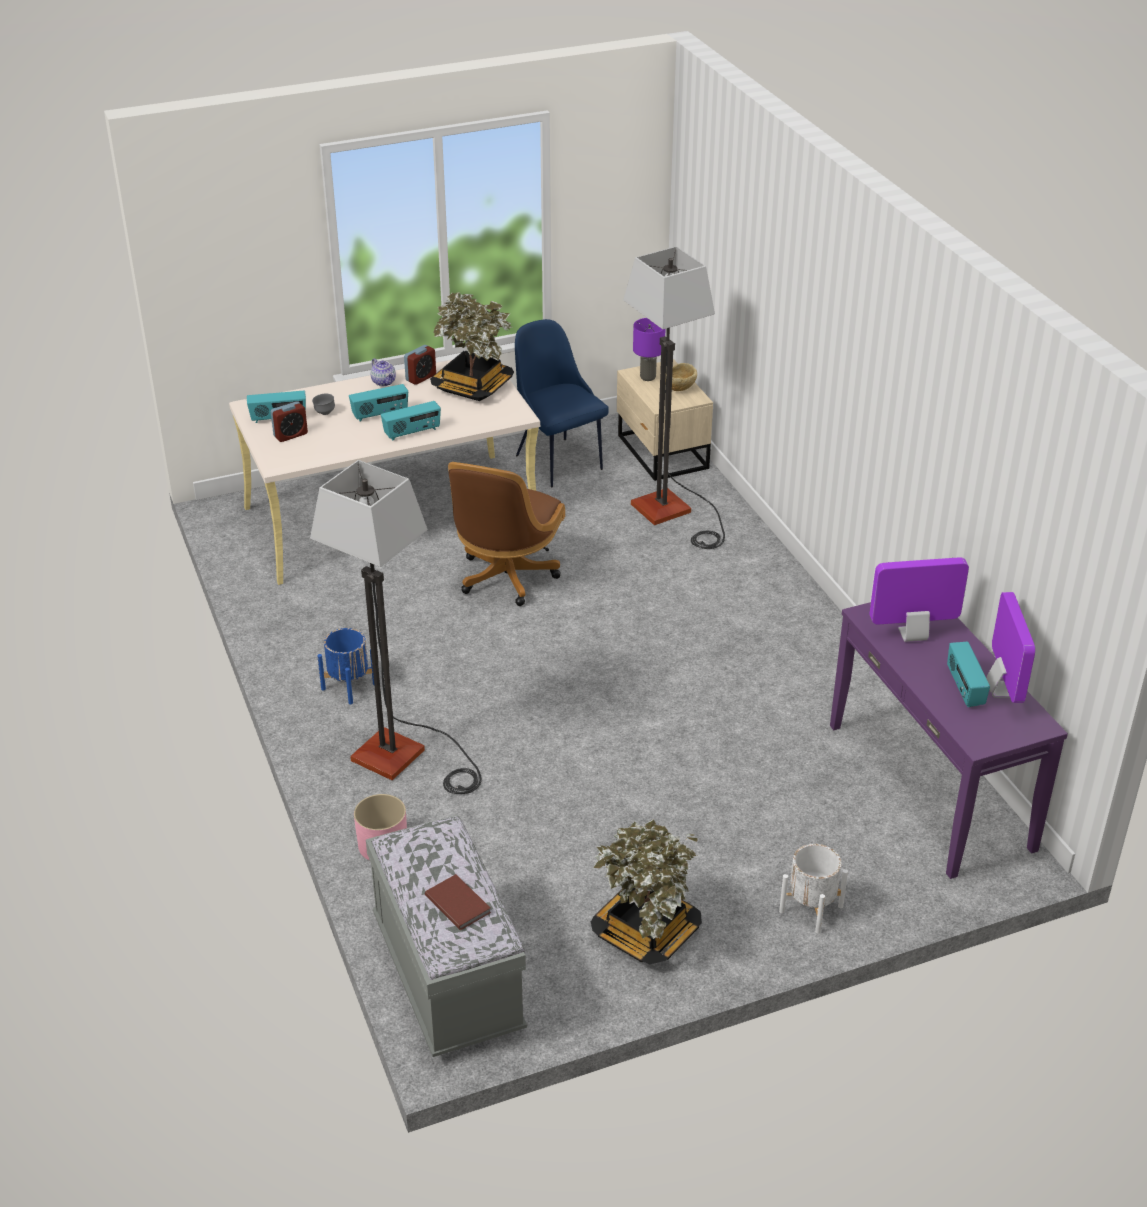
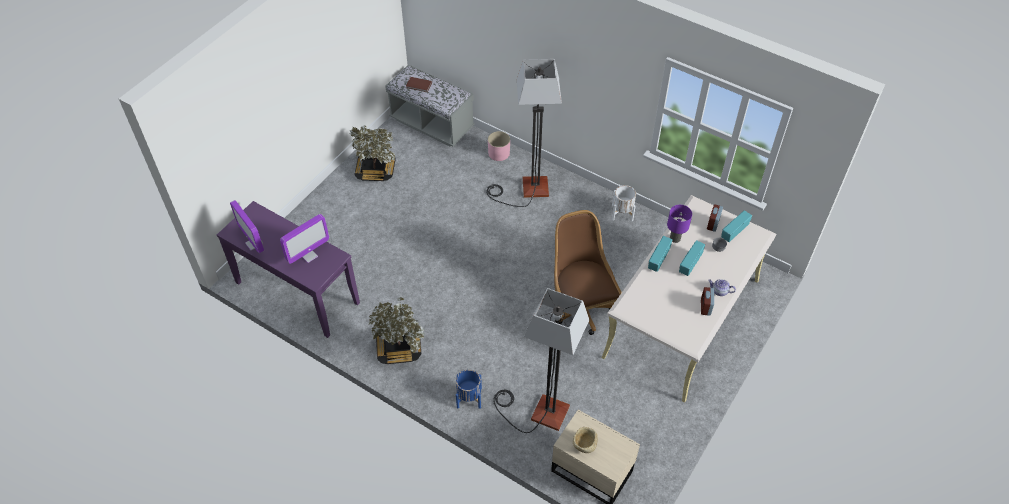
camera: 145 degrees right, 15 degrees up
blue planter [317,628,374,704] -> blue planter moved to [456,370,482,409]
potted plant [430,292,514,401] -> potted plant moved to [368,297,425,364]
blue chair [515,319,609,487] -> none
purple table lamp [633,318,665,381] -> purple table lamp moved to [667,205,692,243]
white planter [779,844,848,933] -> white planter moved to [612,185,636,222]
radio [947,642,990,707] -> none

